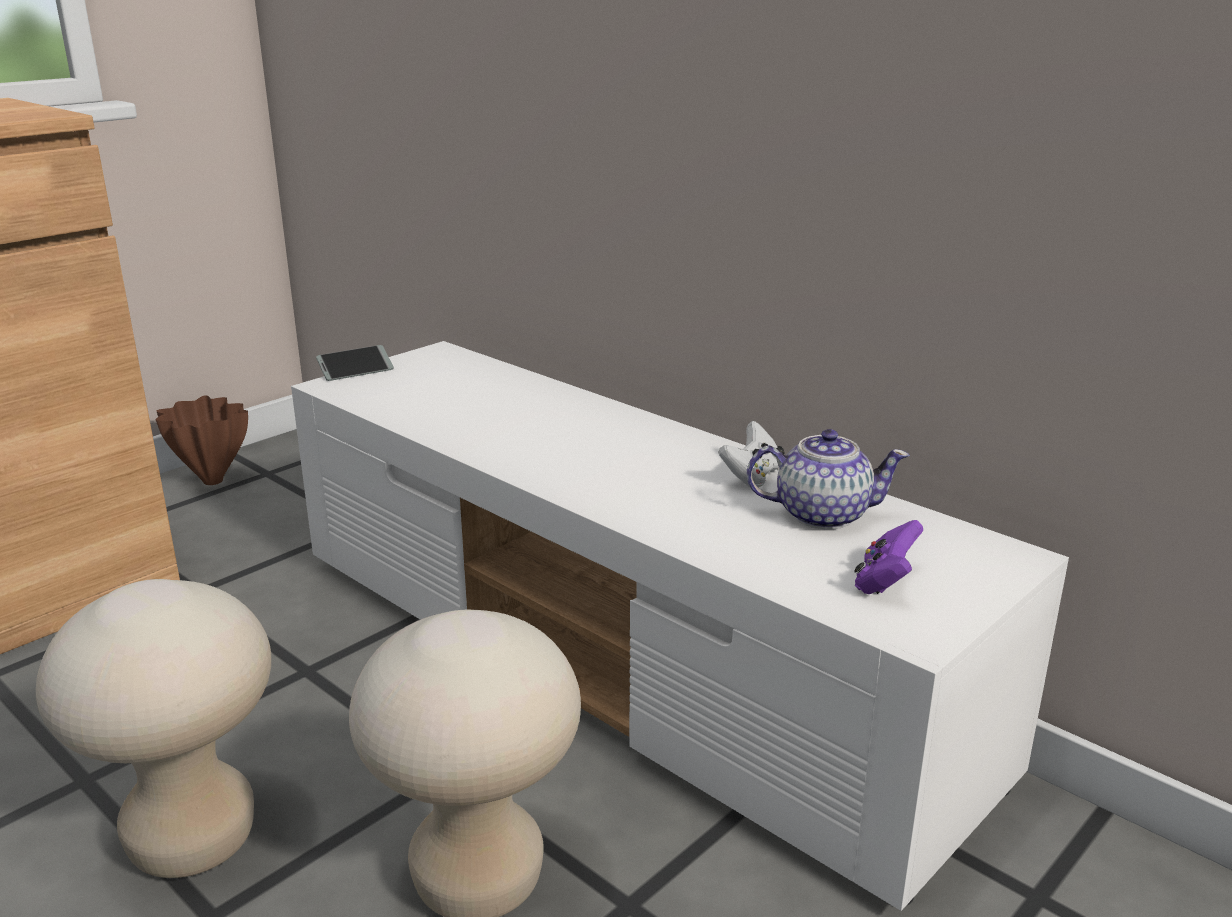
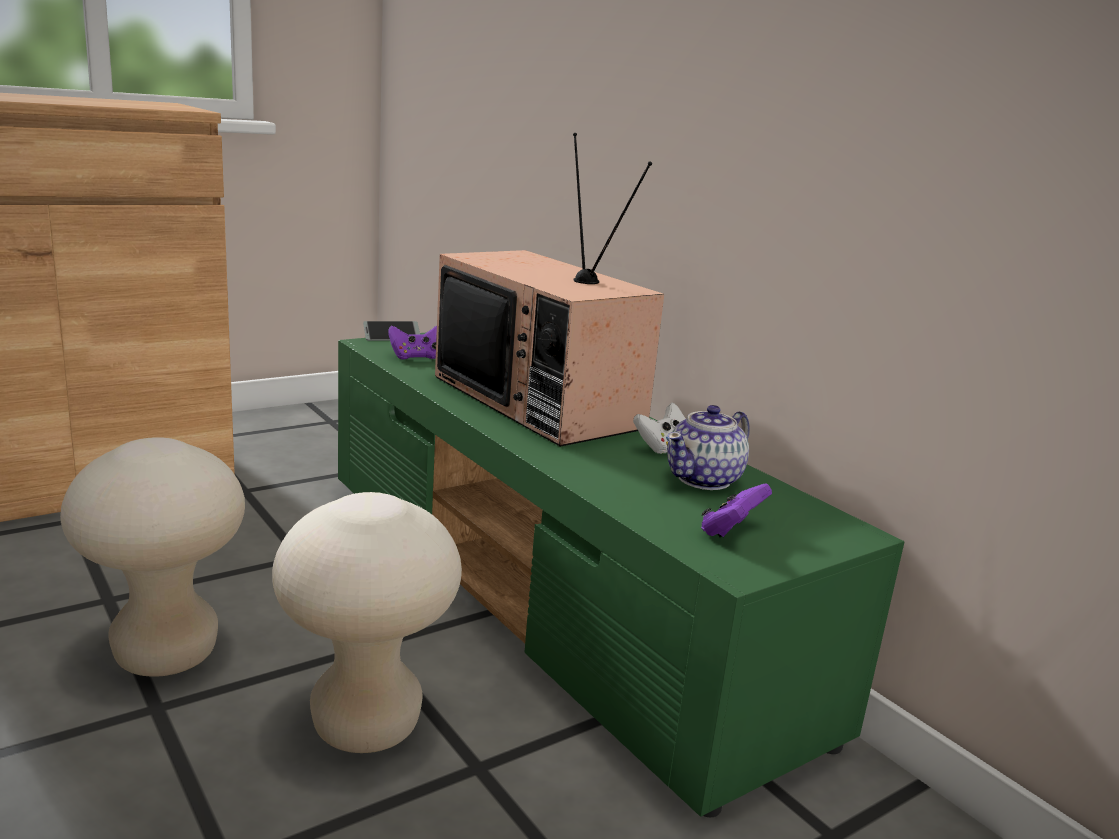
camera: 10 degrees right, 5 degrees down
brown vase [155,395,248,485] -> none
white tv stand [291,341,1069,911] -> green tv stand [338,332,905,817]
teapot [746,429,910,530] -> teapot turned 120 degrees clockwise [667,405,750,490]
none -> purple game controller [388,326,437,359]
none -> television [435,133,664,447]

